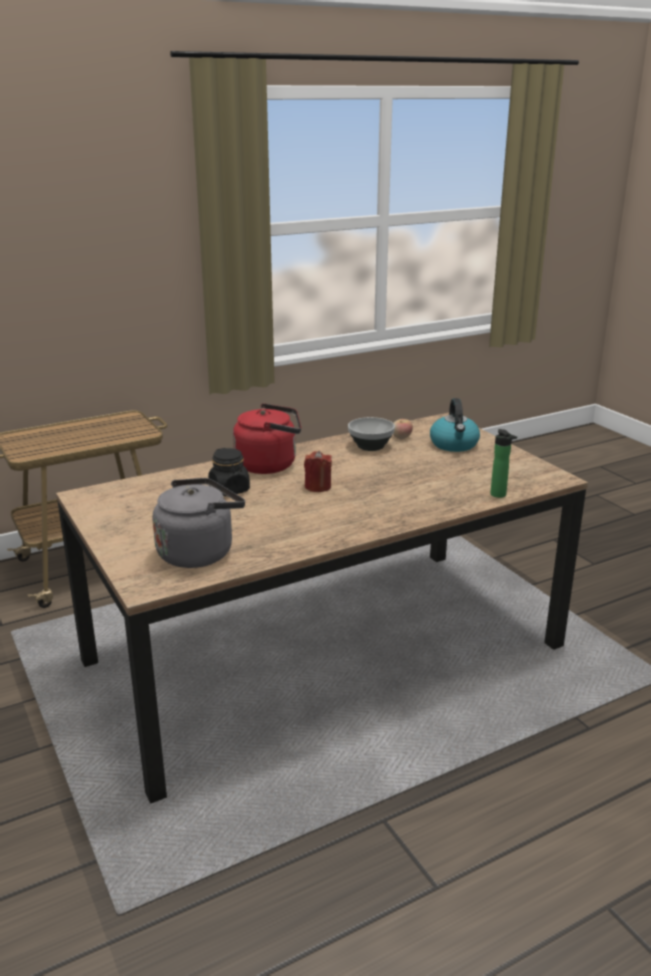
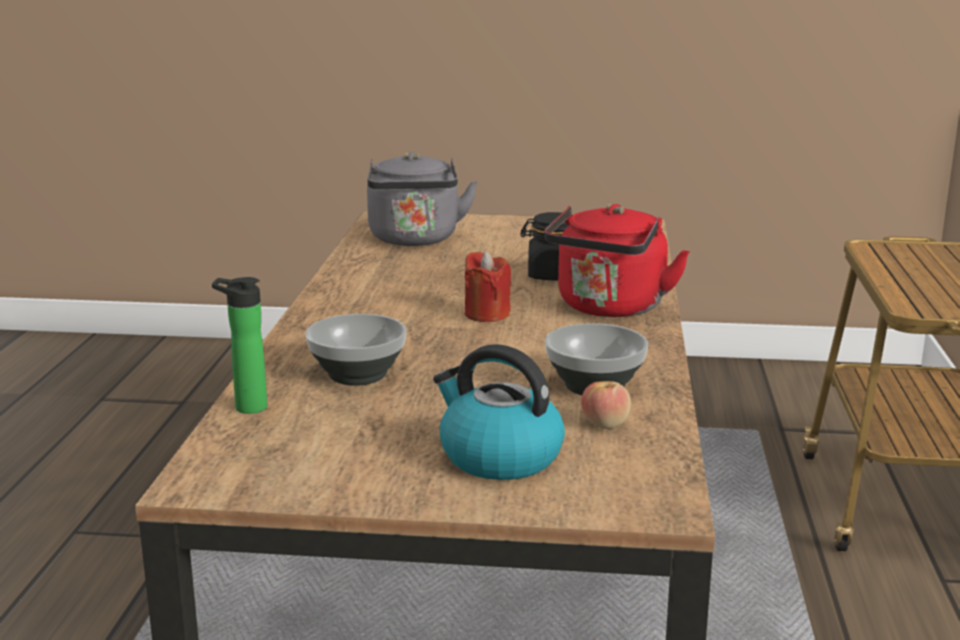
camera: 125 degrees right, 5 degrees down
none -> bowl [306,314,406,386]

